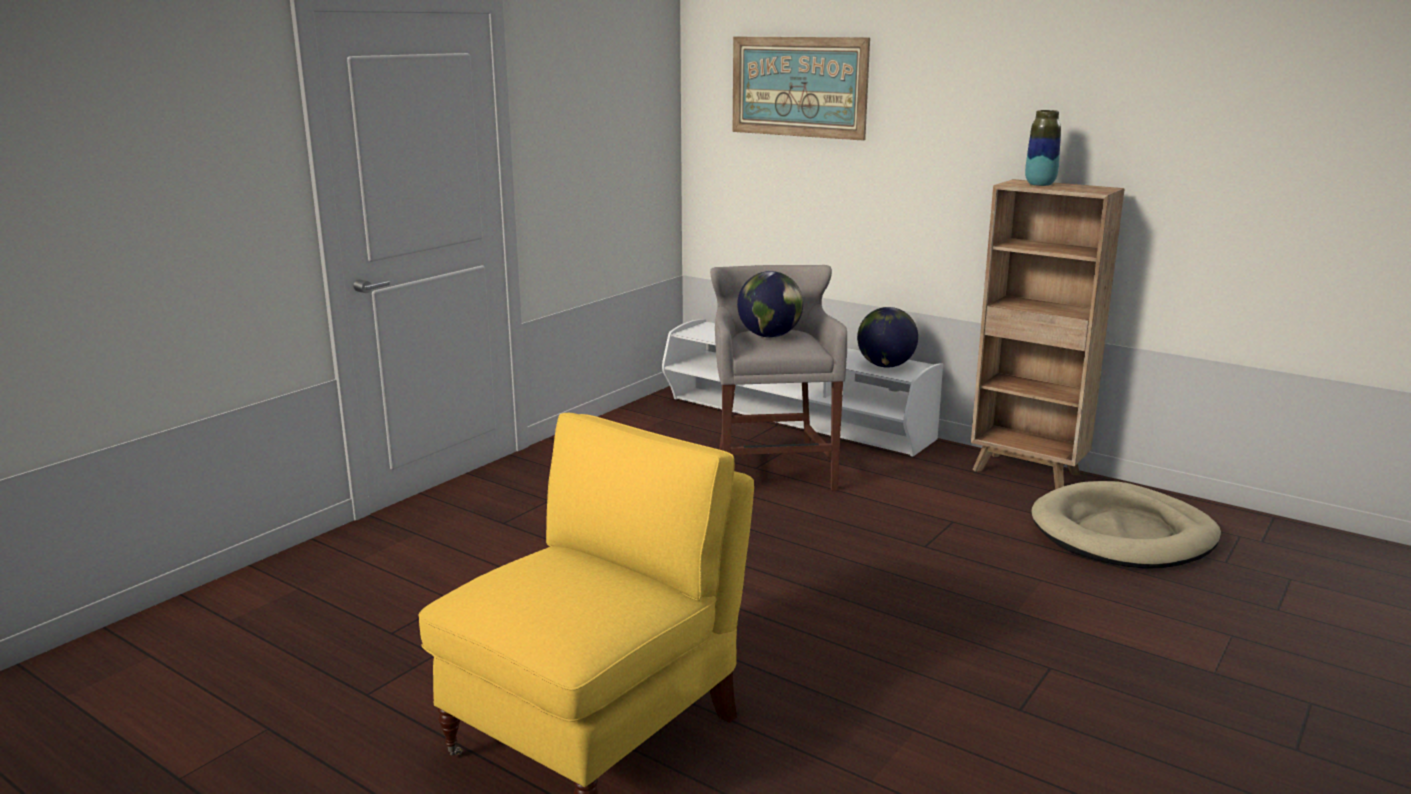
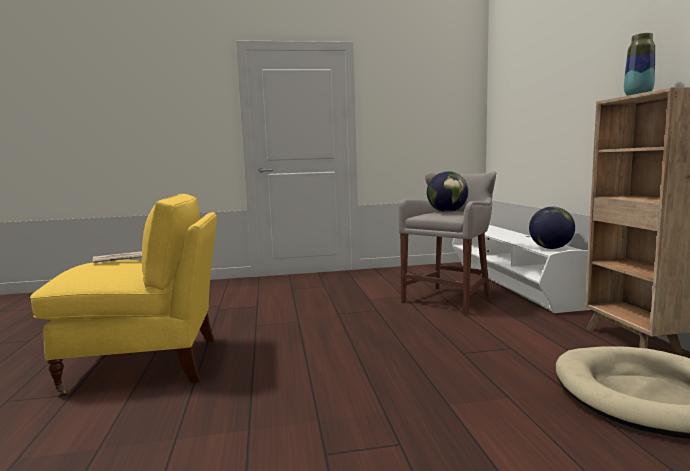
camera: 45 degrees right, 10 degrees down
picture [733,37,870,140] -> none
none -> newspaper [93,251,142,263]

